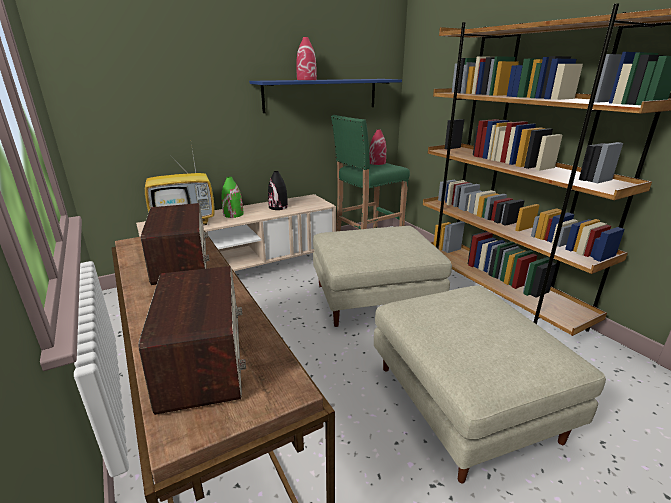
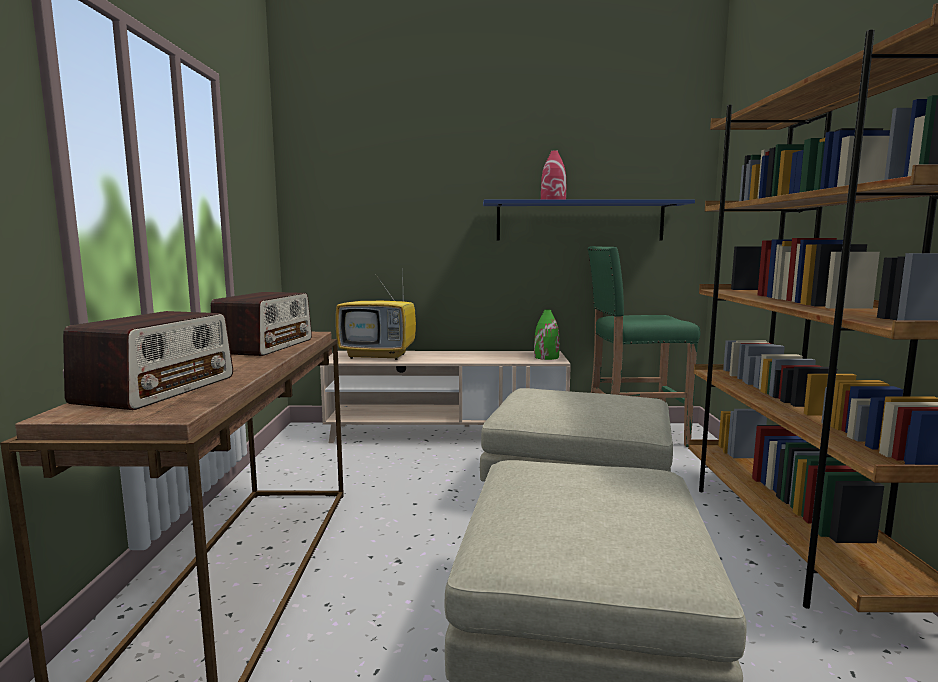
camera: 30 degrees right, 15 degrees down
green vase [221,177,244,218] -> green vase moved to [534,309,560,360]
black vase [268,171,288,210] -> none
red vase [369,129,386,165] -> none

